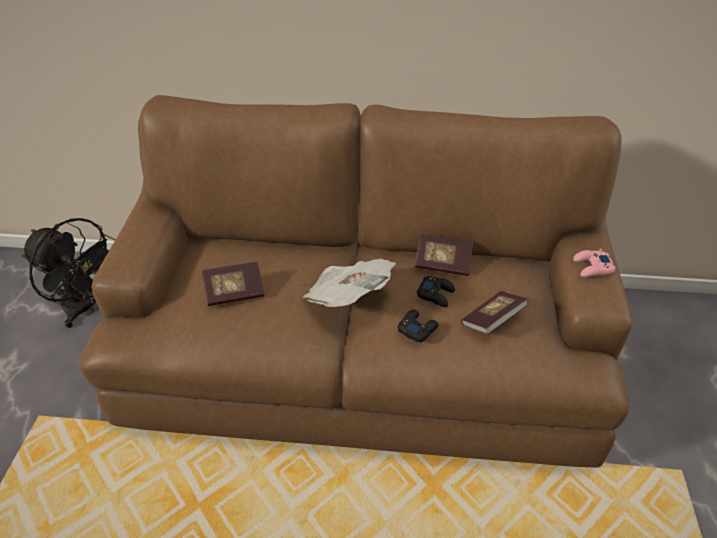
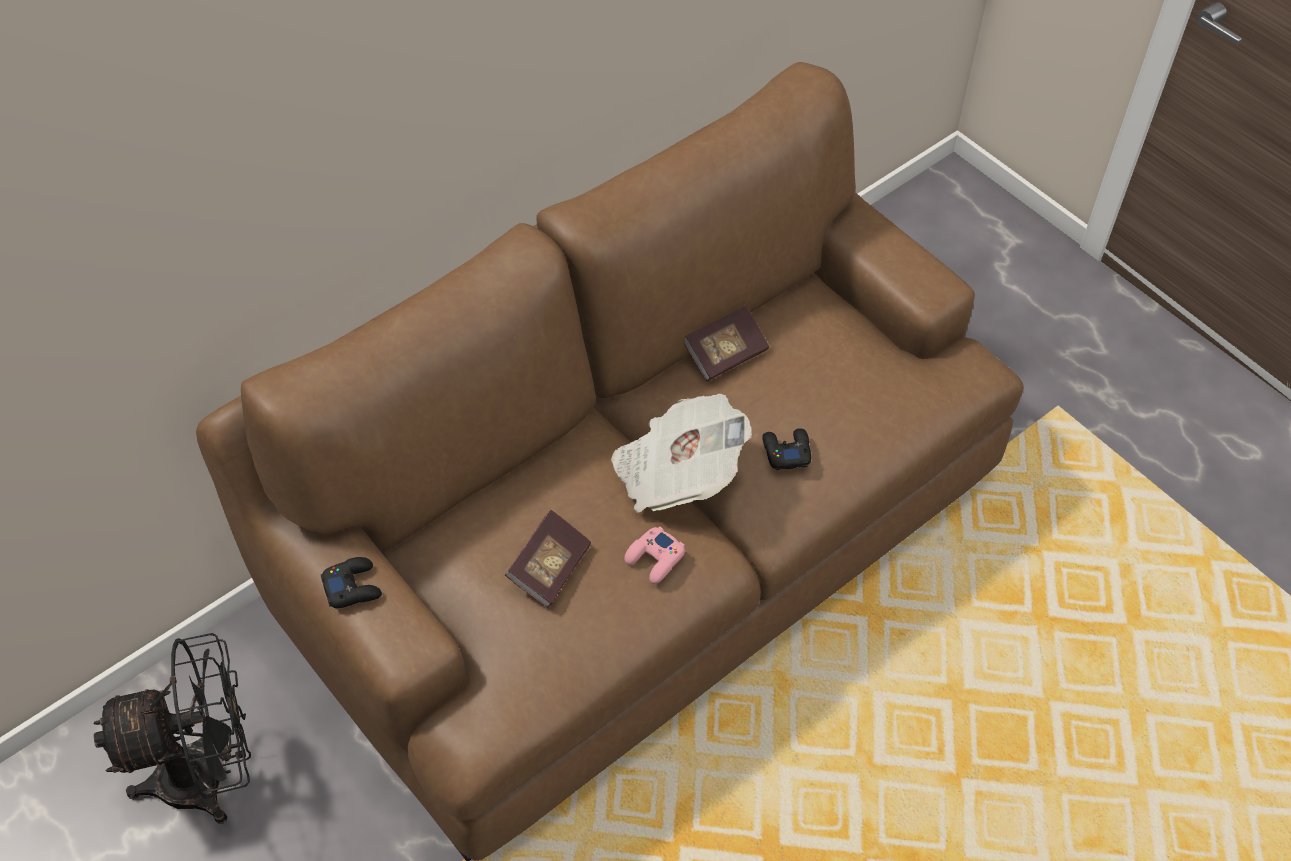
camera: 45 degrees left, 10 degrees up
black game controller [417,276,455,307] -> black game controller moved to [321,557,382,609]
book [461,291,529,334] -> none
pink game controller [573,249,616,277] -> pink game controller moved to [624,526,685,584]

